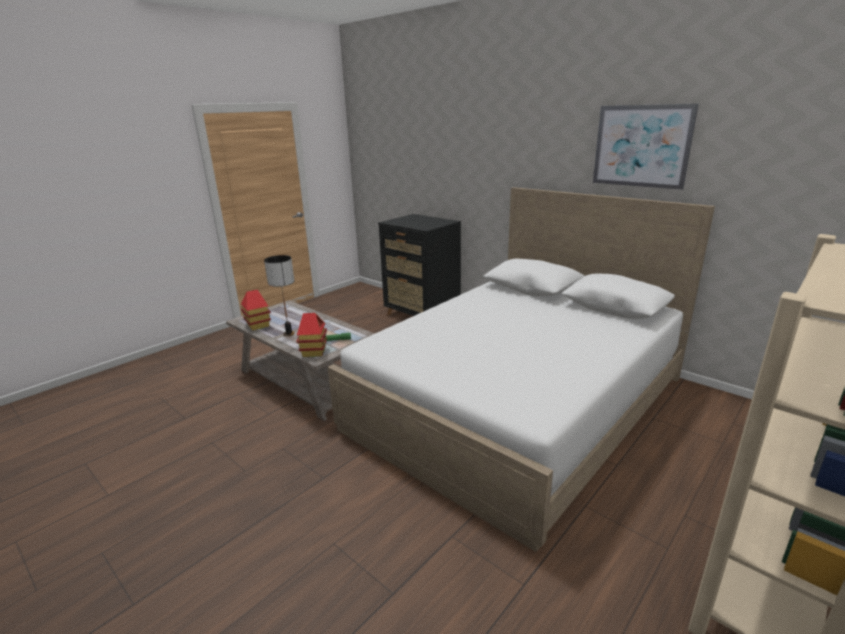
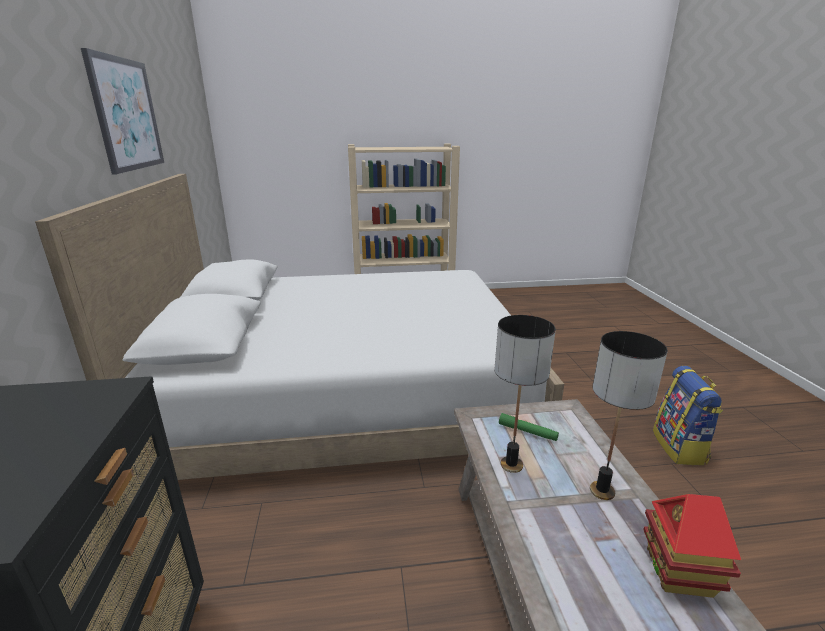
camera: 140 degrees left, 0 degrees up
toy house [296,313,327,357] -> none
none -> table lamp [494,315,556,473]
none -> backpack [653,366,723,465]

